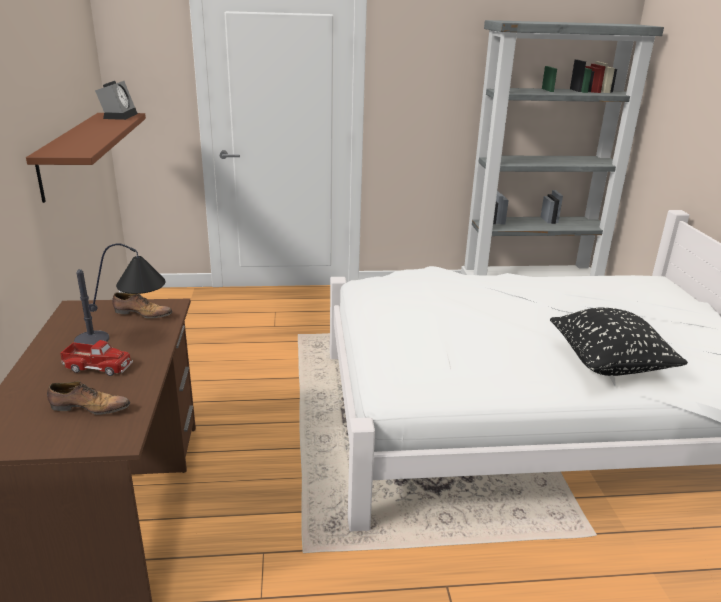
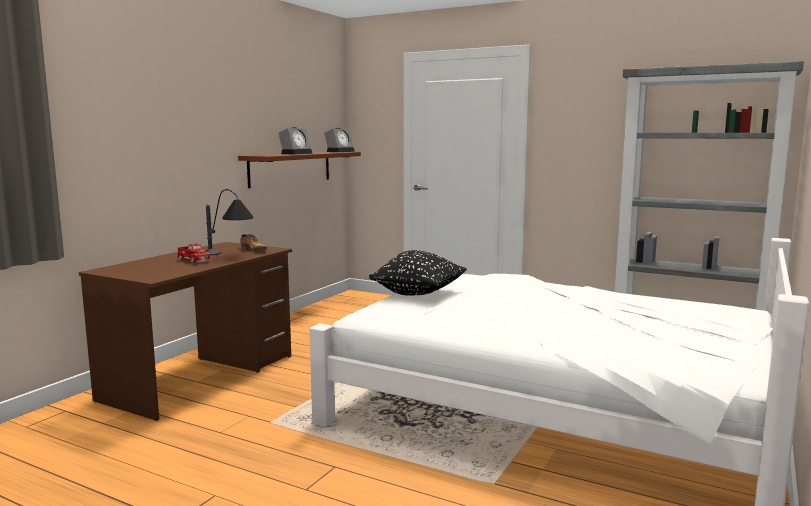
camera: 35 degrees right, 15 degrees down
shoe [47,381,130,415] -> none
black pillow [550,308,688,376] -> black pillow moved to [369,250,467,295]
none -> alarm clock [278,127,312,154]

